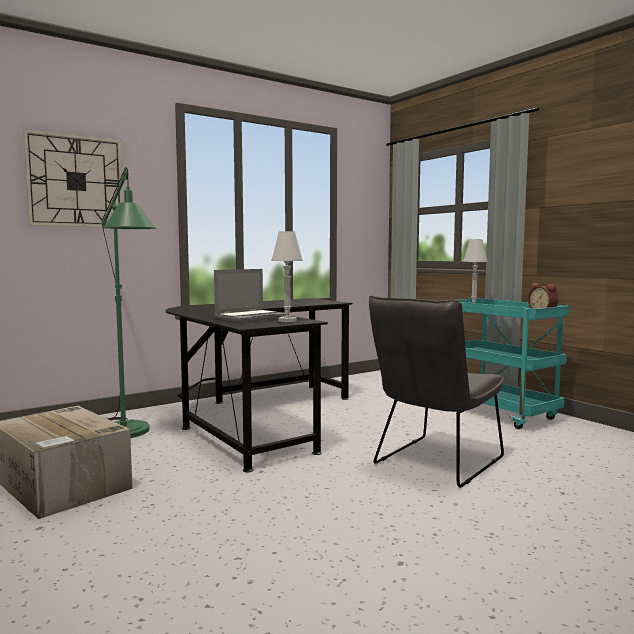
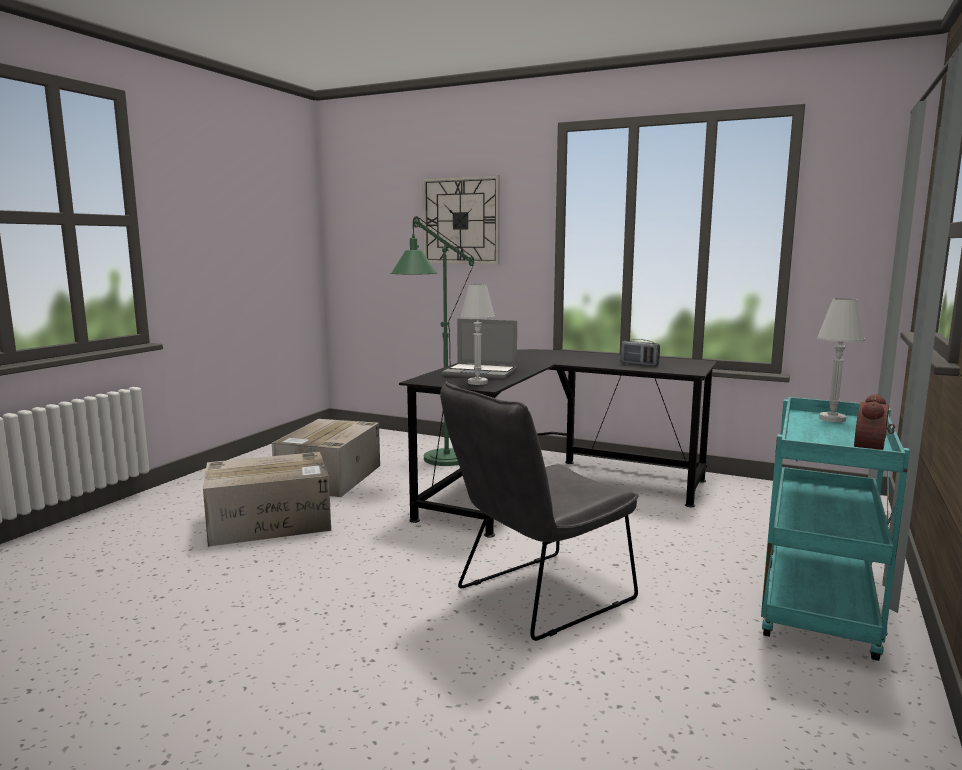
camera: 60 degrees right, 5 degrees up
grey chair [369,296,504,488] -> grey chair turned 45 degrees counterclockwise [440,381,639,641]
none -> cardboard box [203,452,331,547]
none -> radio [621,339,660,366]

